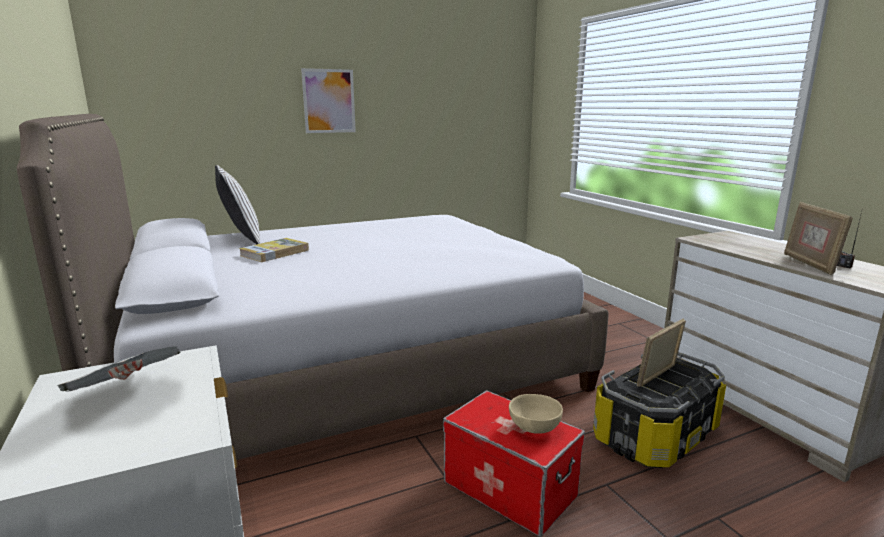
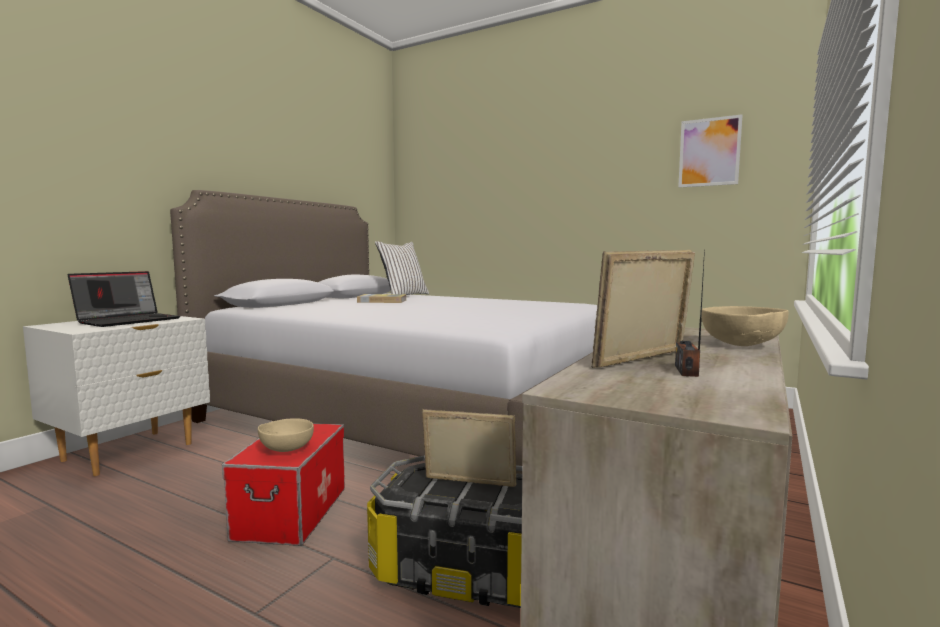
camera: 55 degrees right, 10 degrees down
newspaper [57,346,180,392] -> laptop [68,271,180,327]
picture [301,68,356,133] -> picture moved to [678,114,743,188]
none -> beige bowl [701,306,789,346]

